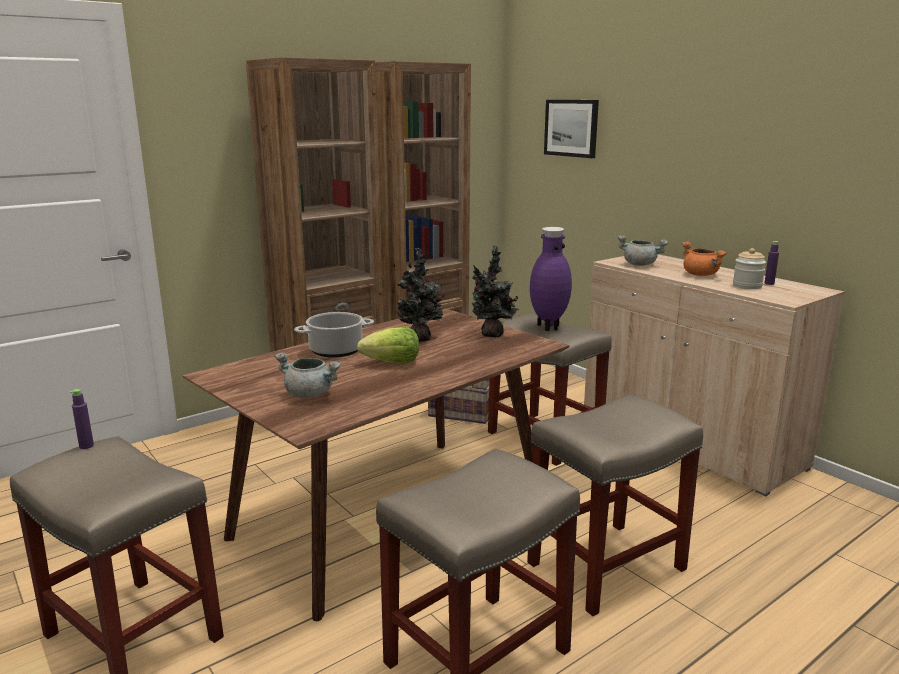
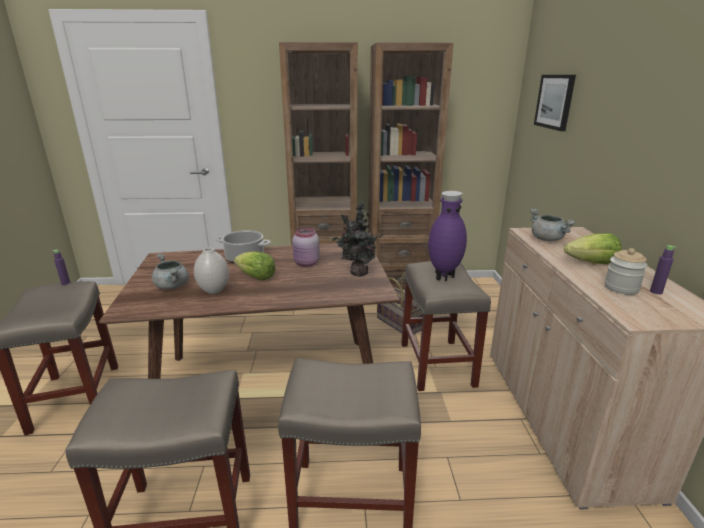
camera: 35 degrees right, 5 degrees up
potted plant [396,248,445,342] -> pink jar [292,227,320,267]
orange cooking pot [682,242,727,276] -> lettuce [564,233,622,264]
none -> white vase [194,248,229,294]

